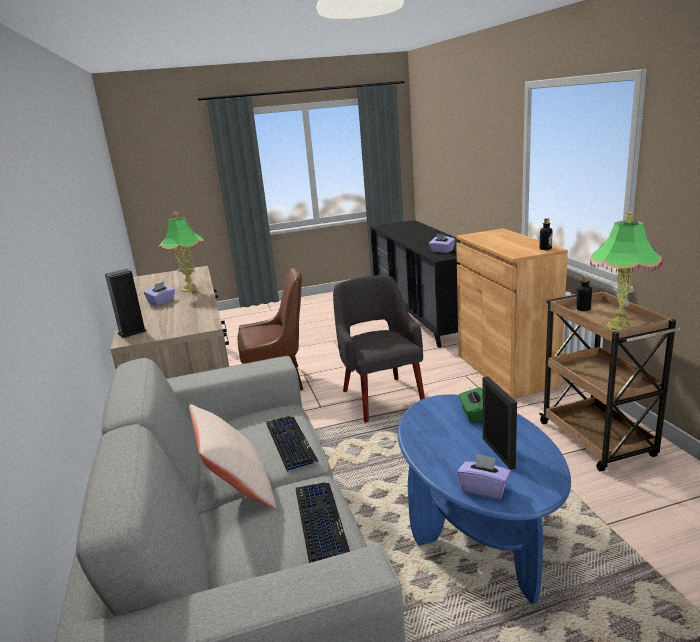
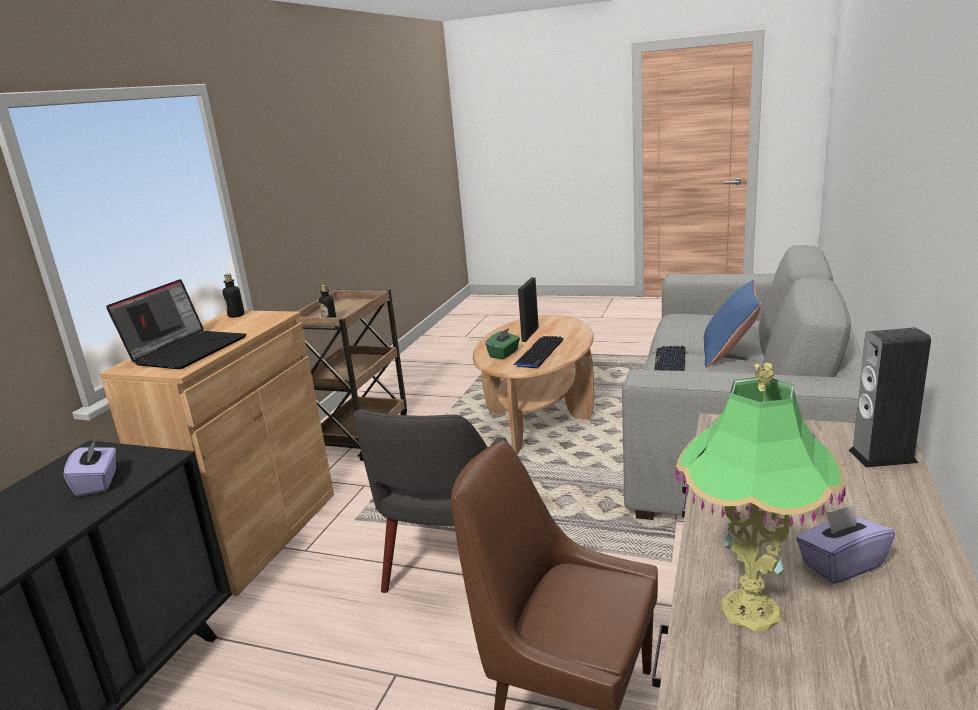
camera: 145 degrees left, 0 degrees up
beige pillow [189,404,276,508] -> blue pillow [704,280,761,368]
keyboard [296,482,350,563] -> keyboard moved to [514,336,563,368]
blue coffee table [397,394,571,604] -> brown coffee table [473,315,594,454]
purple tissue box [457,454,511,500] -> none
table lamp [590,212,663,330] -> none
none -> laptop [106,279,247,369]

